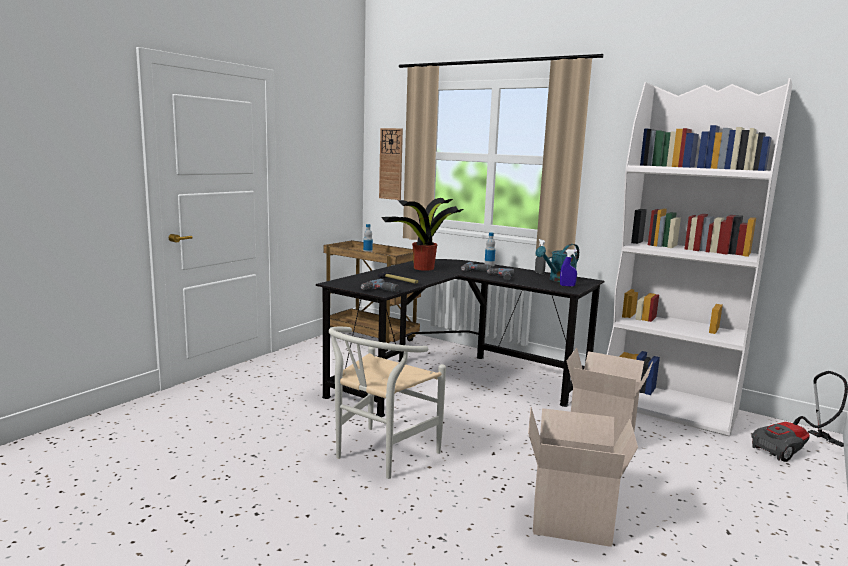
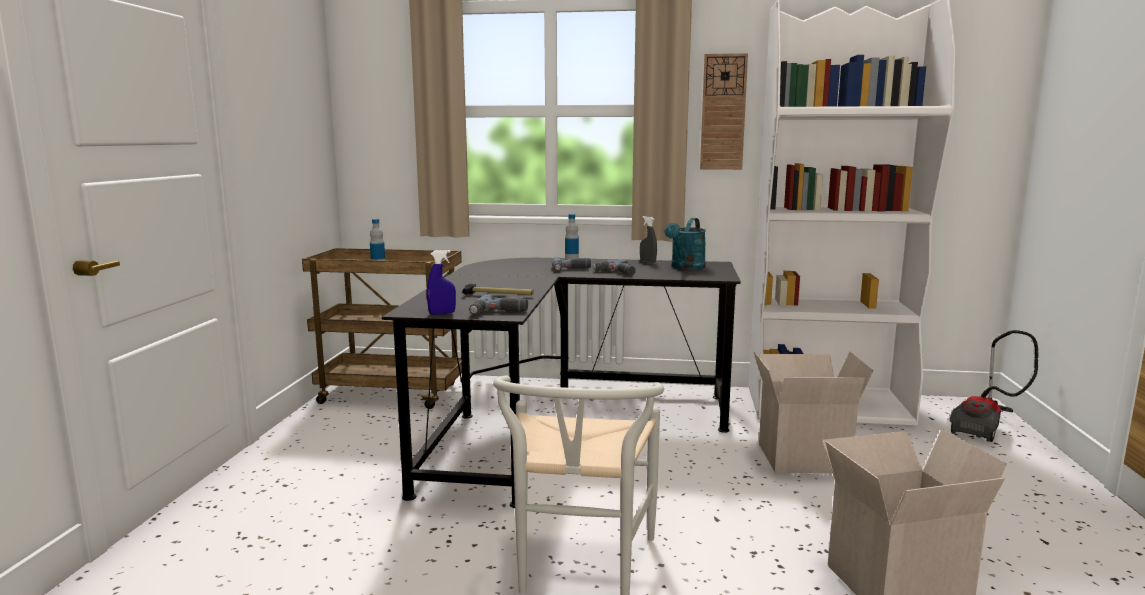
camera: 25 degrees left, 0 degrees up
wall clock [379,128,403,200] -> wall clock moved to [700,53,748,170]
potted plant [381,198,464,271] -> none
blue spray bottle [560,249,577,287] -> blue spray bottle moved to [427,250,456,315]

